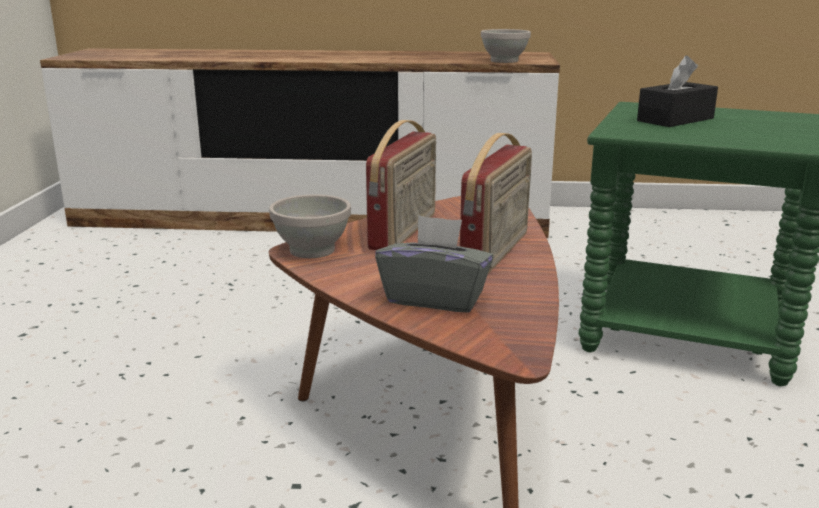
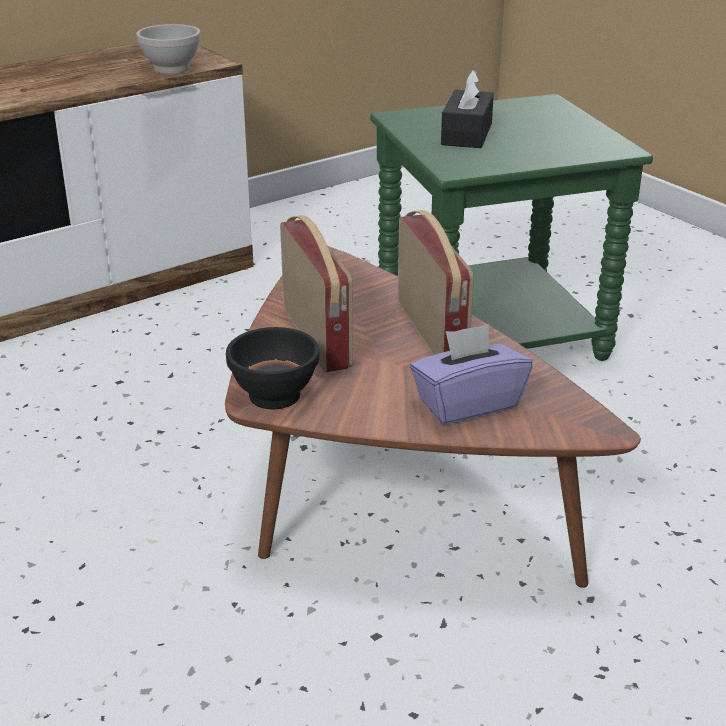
camera: 40 degrees left, 10 degrees up
white bowl [269,194,351,258] -> black bowl [226,327,320,409]
grey tissue box [375,215,494,313] -> purple tissue box [410,324,533,424]

